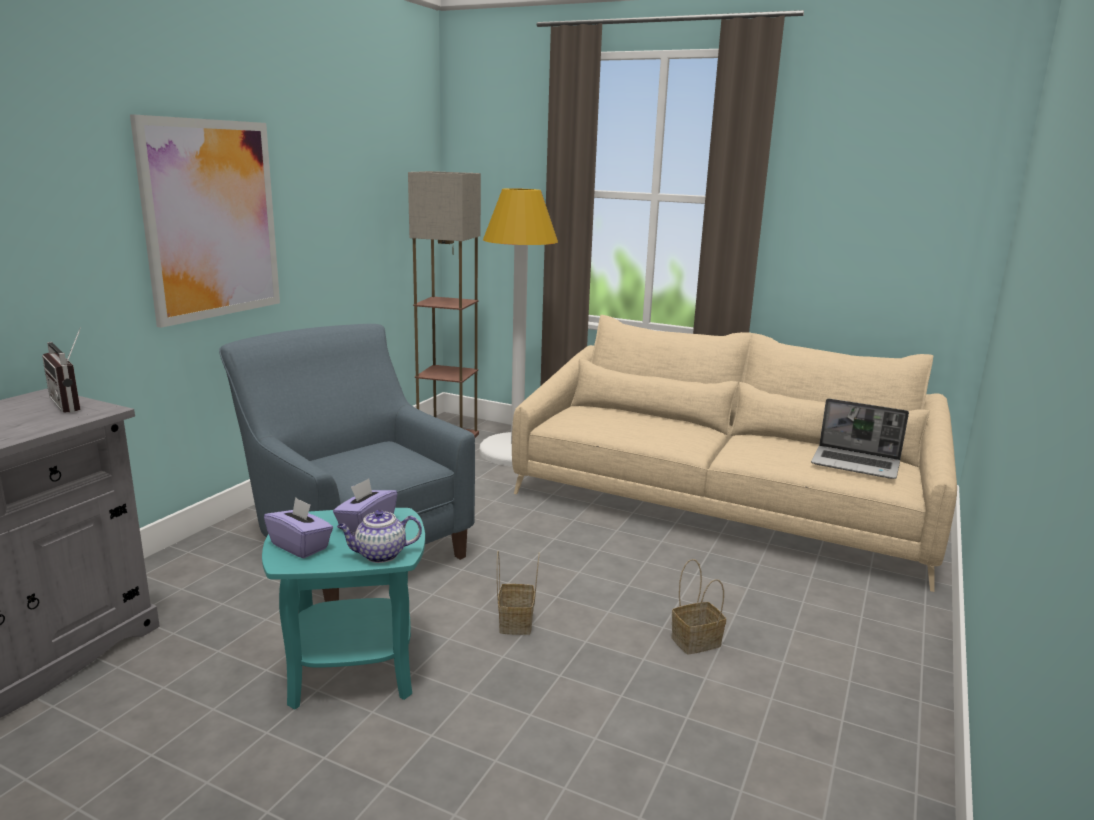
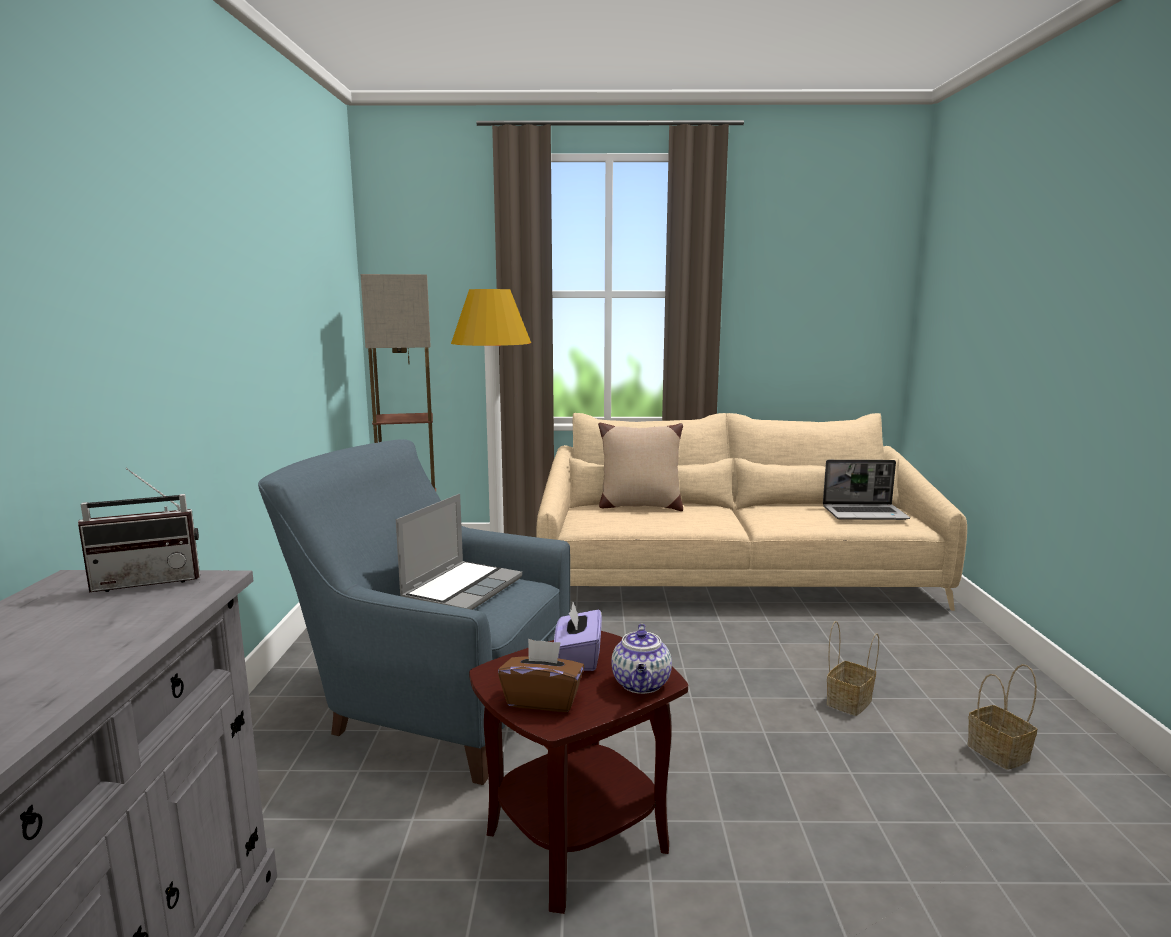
camera: 25 degrees left, 5 degrees down
radio [42,328,81,413] -> radio turned 45 degrees counterclockwise [78,468,200,592]
picture [130,114,280,328] -> none
turquoise side table [262,508,425,710] -> brown side table [469,631,688,914]
purple tissue box [264,497,333,558] -> brown tissue box [498,639,584,712]
teapot [337,510,422,563] -> teapot turned 45 degrees counterclockwise [611,624,672,694]
basket [497,551,540,635] -> basket moved to [967,664,1037,770]
none -> laptop [396,494,522,610]
none -> beige pillow [598,423,683,511]

